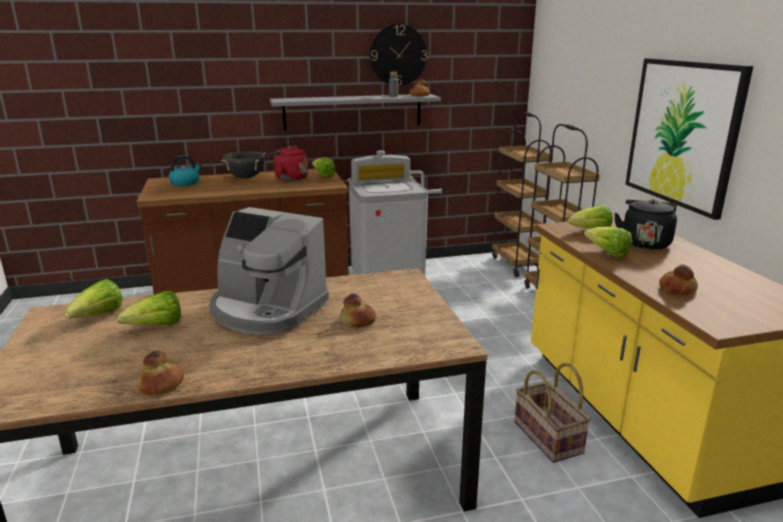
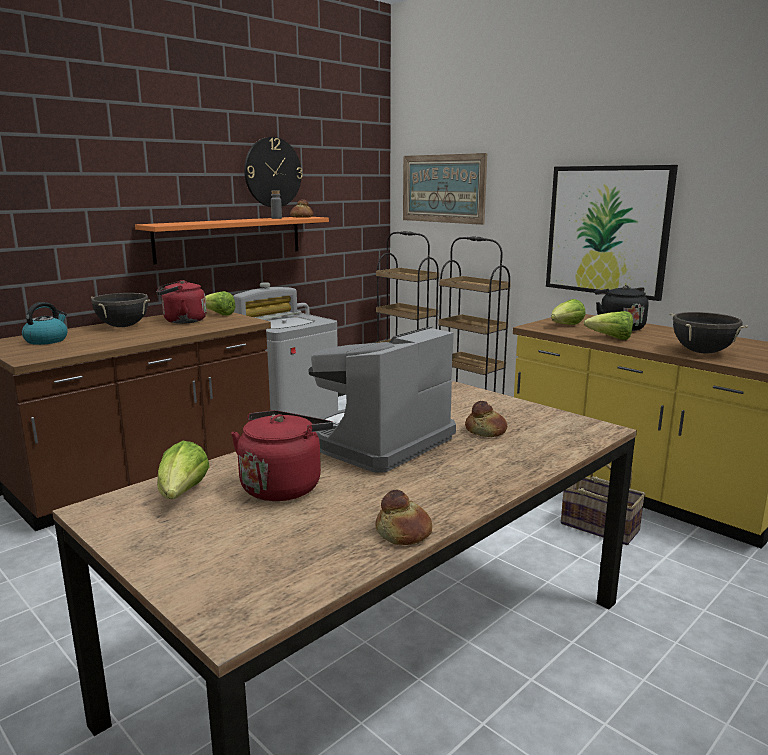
camera: 30 degrees left, 5 degrees down
lettuce [117,291,181,325] -> red kettle [231,410,333,501]
coffee machine [210,207,329,335] -> coffee machine turned 135 degrees clockwise [308,326,456,473]
grey shelf [270,94,441,130] -> orange shelf [135,217,329,264]
bread [659,264,698,295] -> black cooking pot [670,312,748,353]
none -> picture [403,153,487,225]

